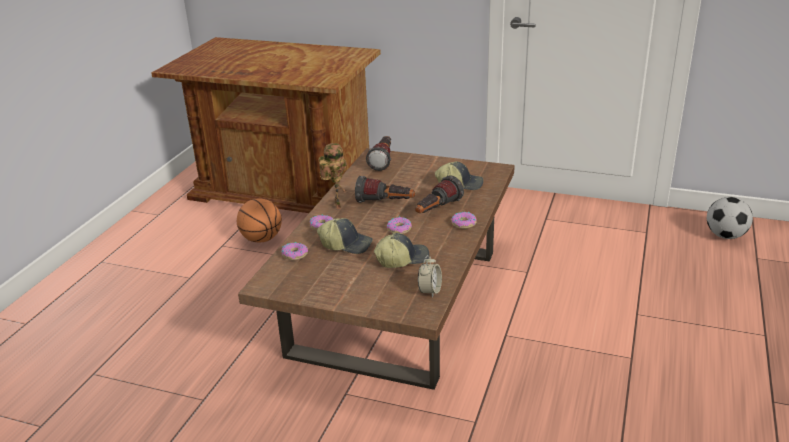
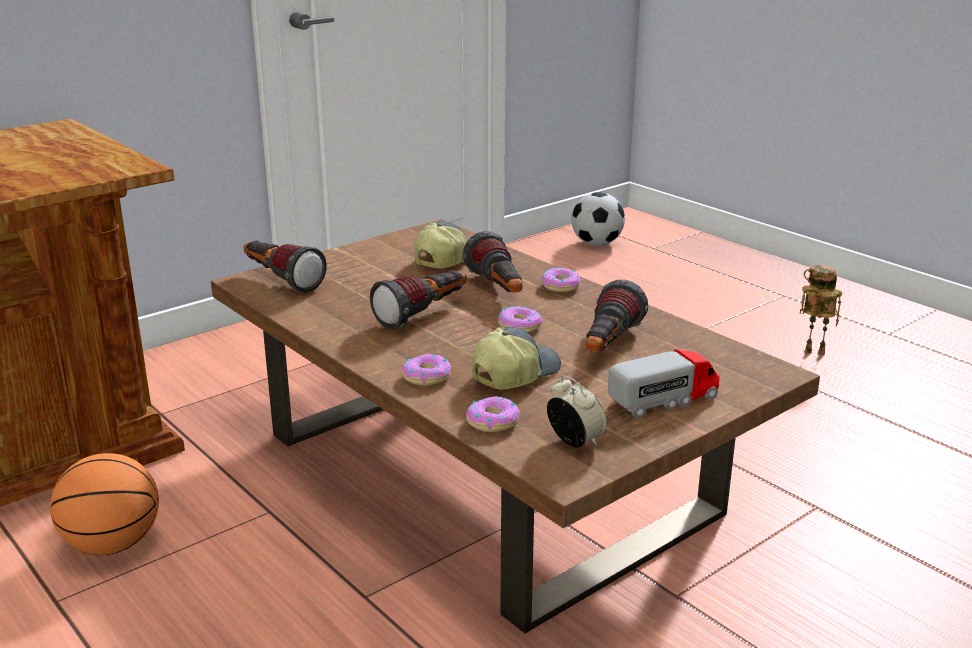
camera: 60 degrees left, 5 degrees down
toy robot [319,143,347,209] -> toy robot moved to [800,265,842,355]
cap [374,233,429,268] -> flashlight [586,280,648,352]
alarm clock [418,255,442,298] -> alarm clock moved to [547,375,606,448]
none -> toy truck [608,349,720,418]

